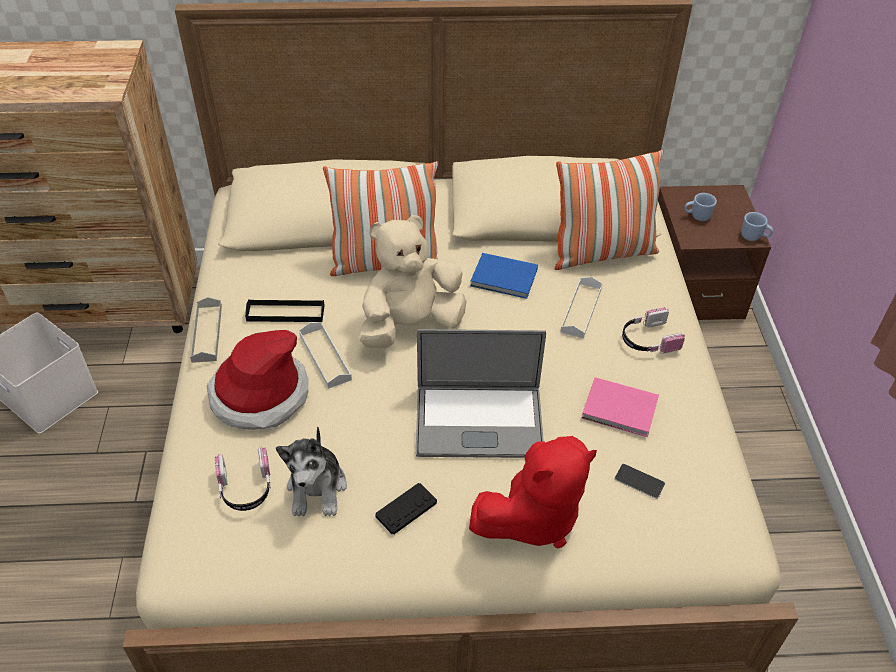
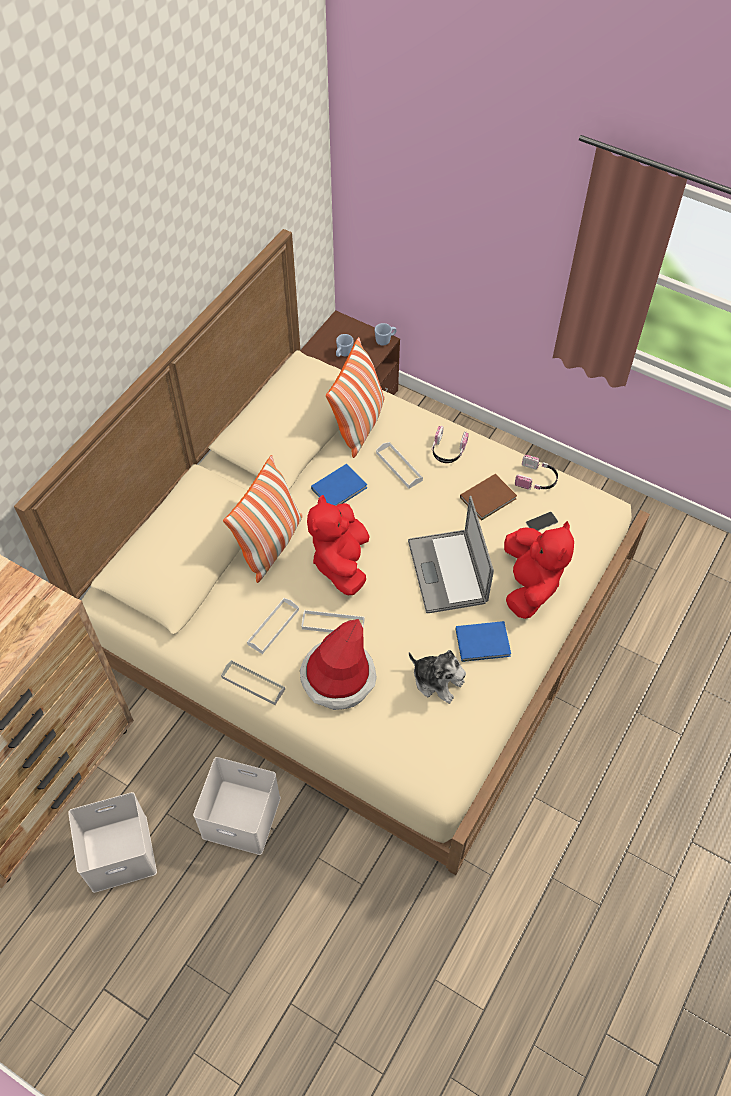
camera: 55 degrees left, 10 degrees up
headphones [215,446,271,511] -> headphones moved to [515,455,558,490]
black tray [245,299,325,322] -> white tray [247,598,299,654]
beige plush toy [358,215,466,348] -> red plush toy [307,495,370,595]
black game controller [375,483,437,534] -> blue book [456,621,511,662]
laptop [416,329,546,458] -> laptop turned 135 degrees clockwise [408,496,494,613]
pink book [582,377,659,437] -> brown book [460,474,517,521]
none -> white storage box [193,757,281,855]

